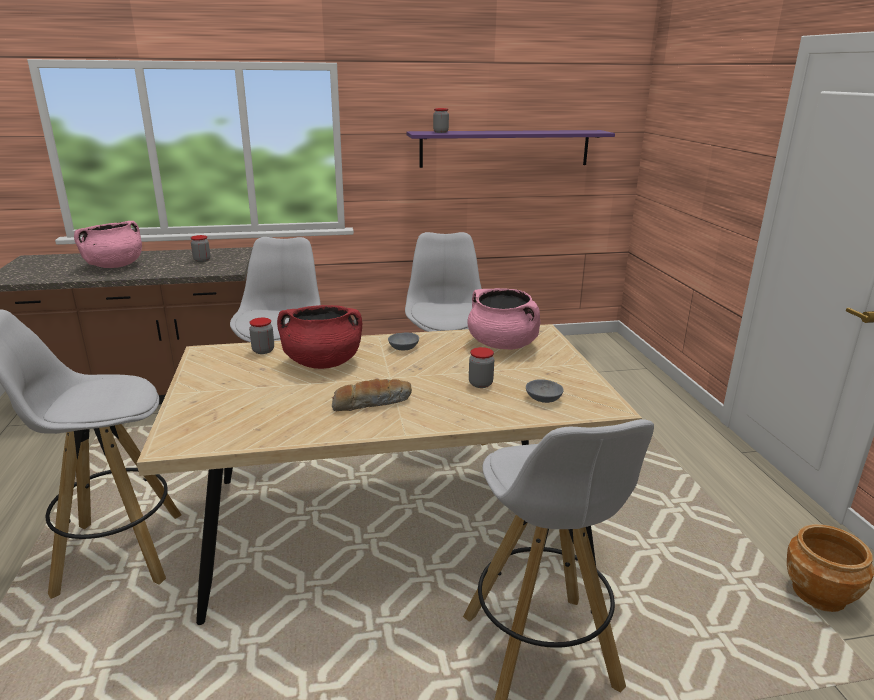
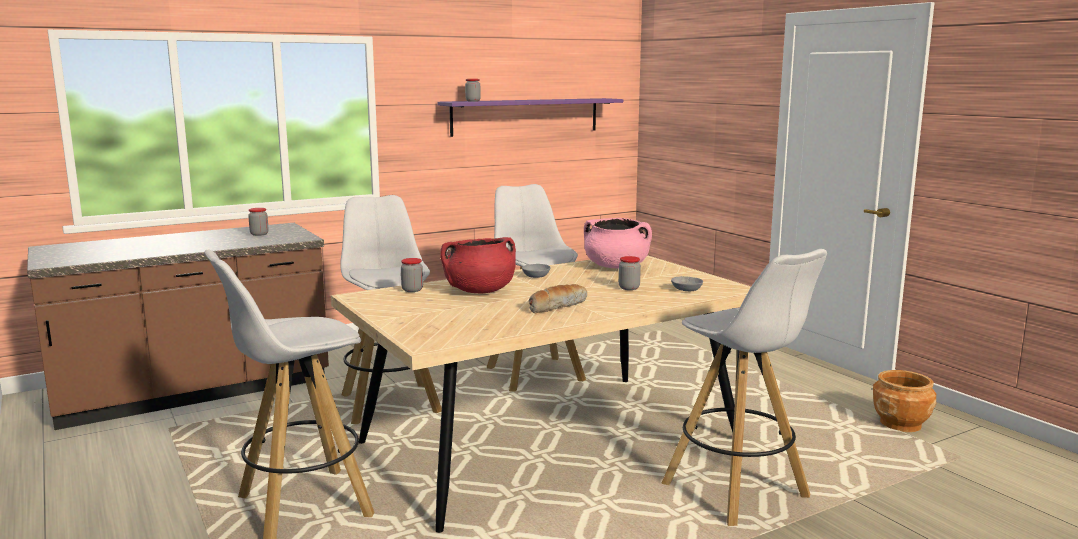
camera: 20 degrees left, 10 degrees down
pink cooking pot [74,221,142,268] -> none

